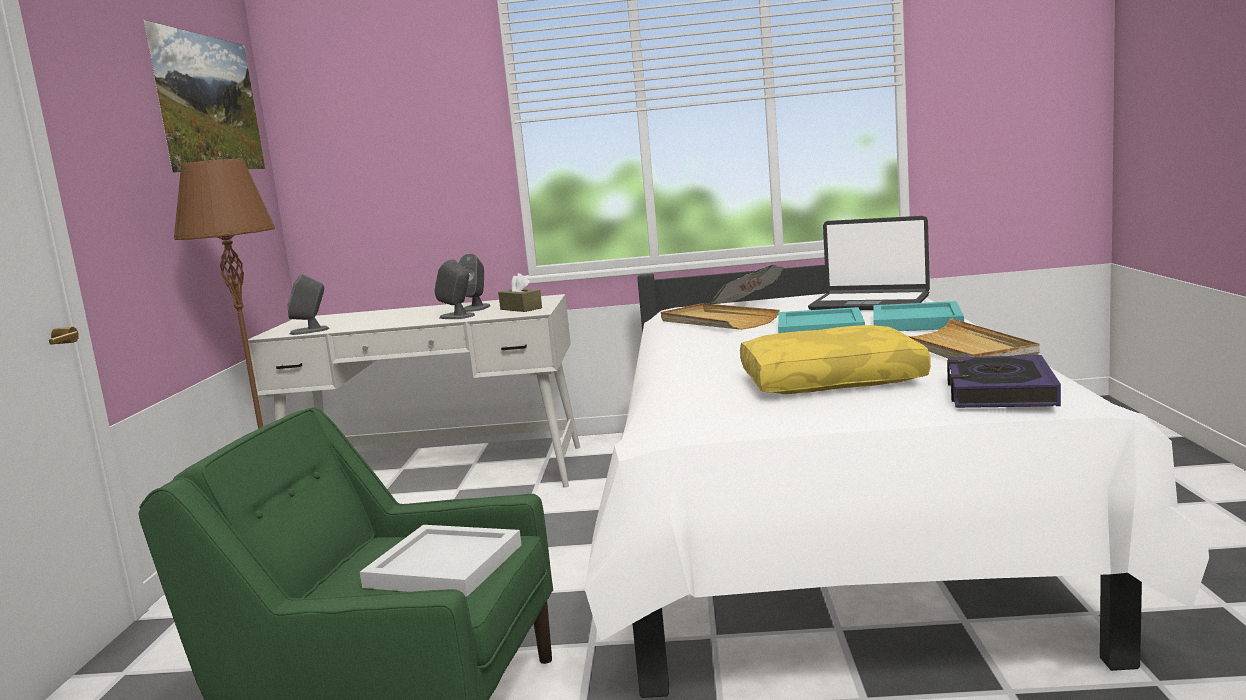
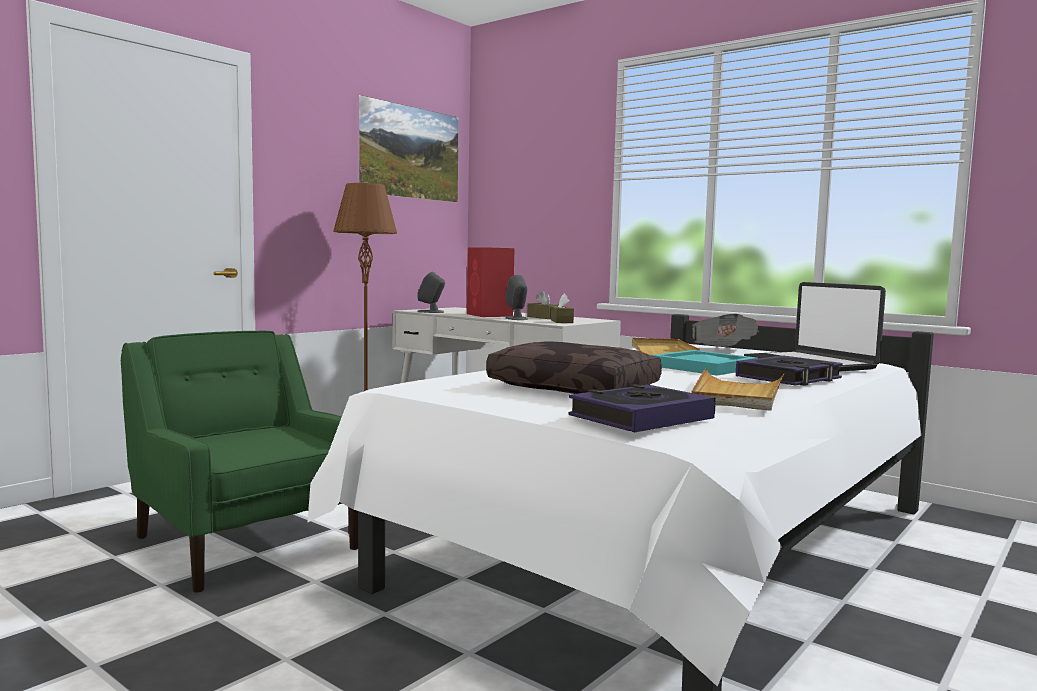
camera: 35 degrees right, 5 degrees down
white tray [360,525,522,597] -> none
grey speaker [459,254,490,312] -> brown tissue box [527,291,558,319]
yellow pillow [740,325,931,394] -> brown pillow [486,341,662,394]
turquoise tray [873,301,964,331] -> book [736,355,843,386]
none -> red speaker [467,247,515,317]

